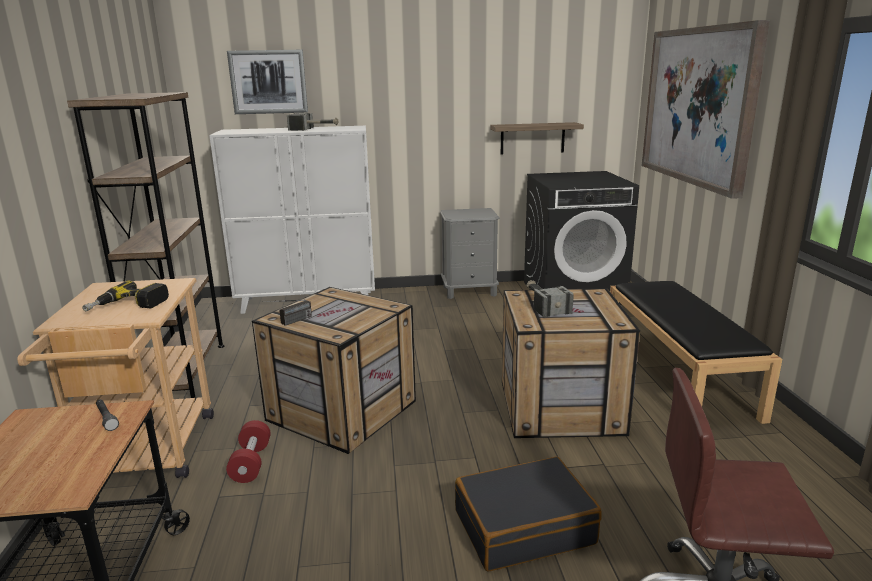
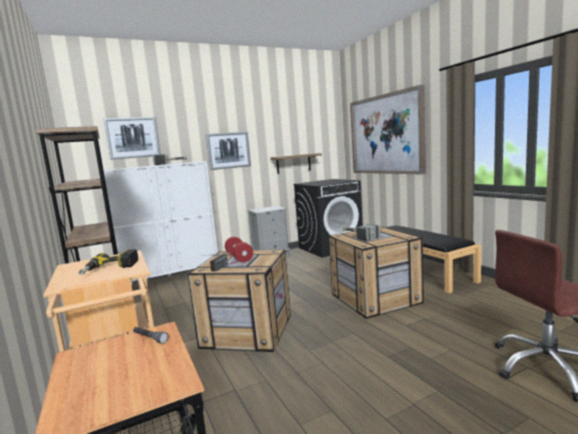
camera: 20 degrees left, 10 degrees down
red dumbbell [226,420,271,483] -> red dumbbell moved to [225,237,253,262]
black suitcase [455,457,602,572] -> none
none -> picture [206,132,251,170]

